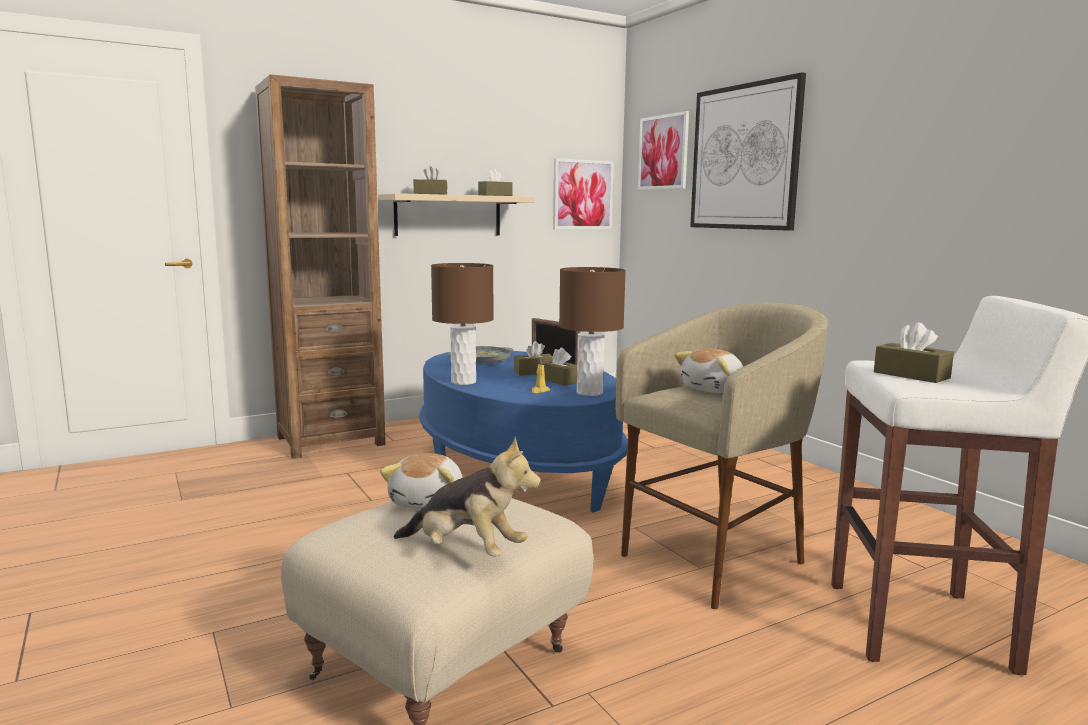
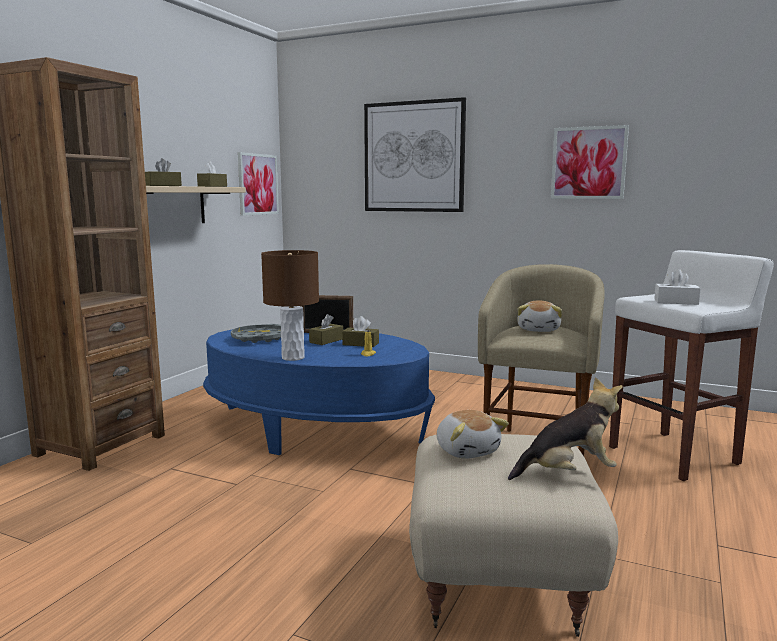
camera: 35 degrees left, 0 degrees up
brown table lamp [559,267,626,396] -> none
picture [638,111,689,190] -> picture moved to [551,125,629,199]
brown tissue box [874,322,954,383] -> white tissue box [654,269,701,305]

